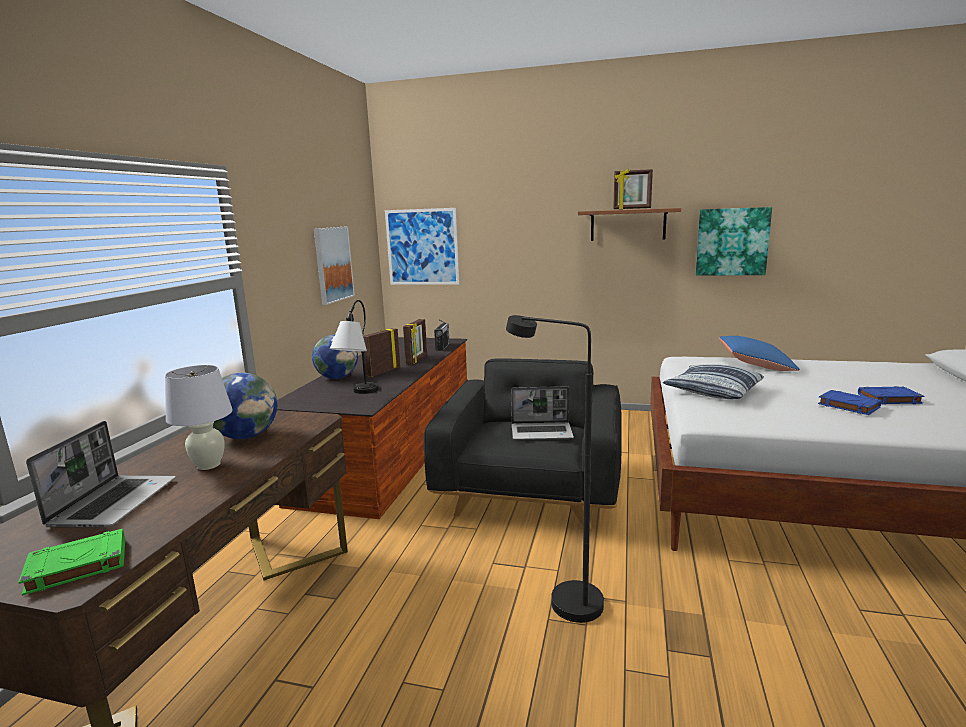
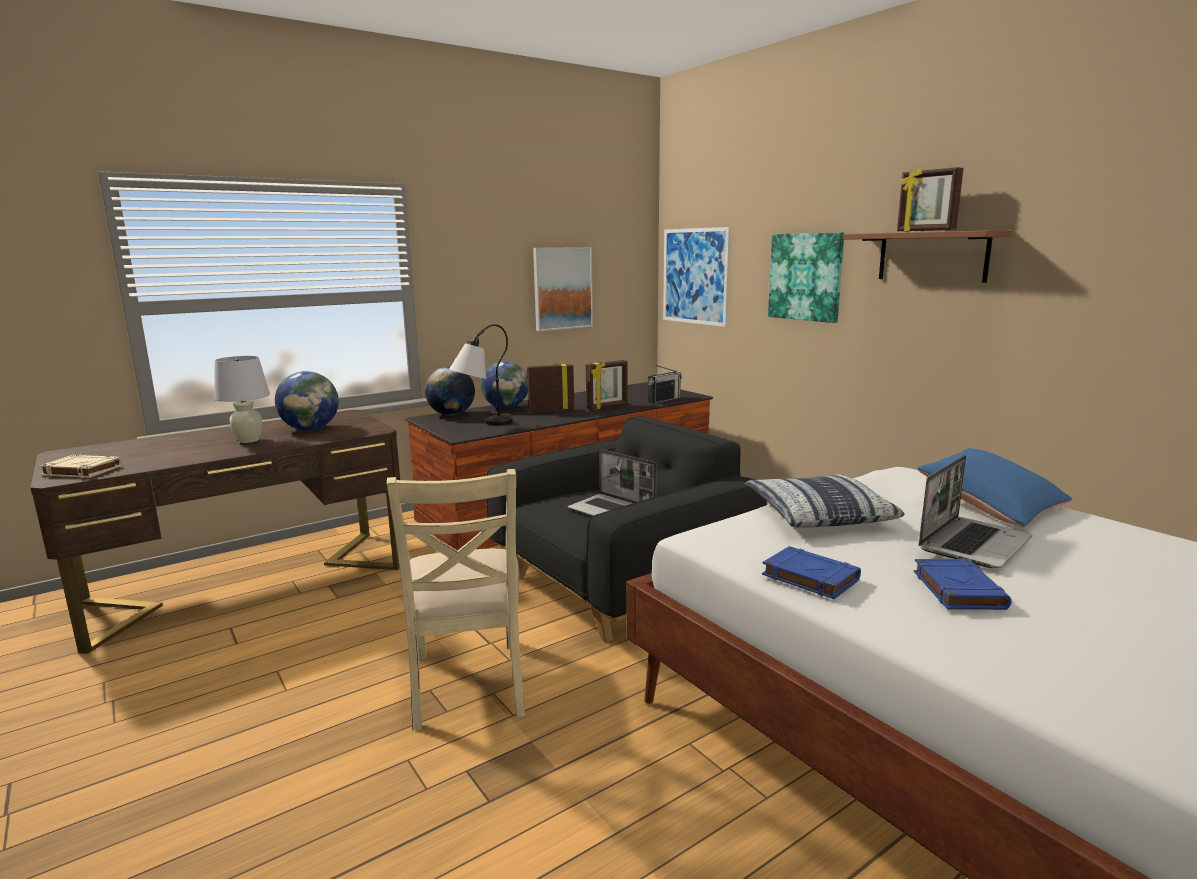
camera: 40 degrees right, 0 degrees up
green book [18,529,125,596] -> beige book [39,455,122,478]
laptop [26,421,176,528] -> laptop moved to [919,455,1032,568]
black floor lamp [506,315,604,623] -> beige chair [387,469,525,731]
picture [696,207,772,276] -> picture moved to [768,232,844,323]
blue book [858,386,924,404] -> blue book moved to [762,546,861,599]
none -> globe [425,366,475,415]

